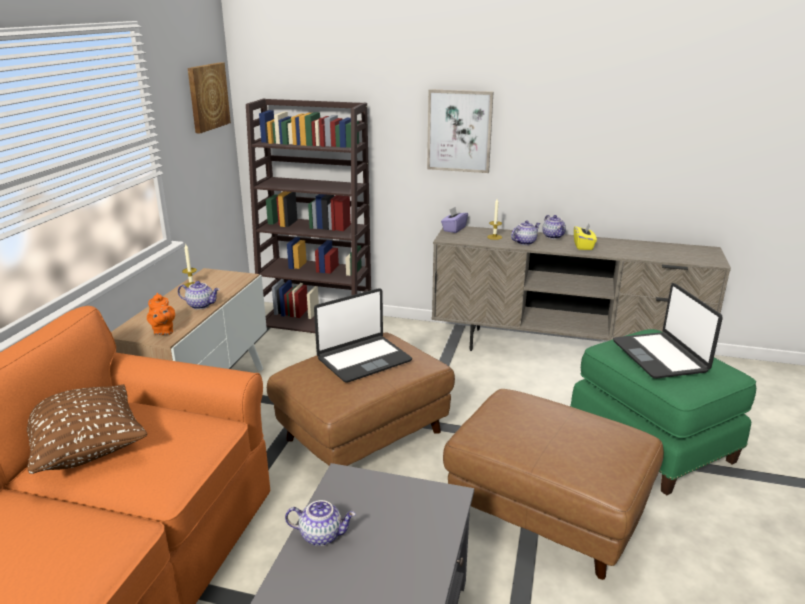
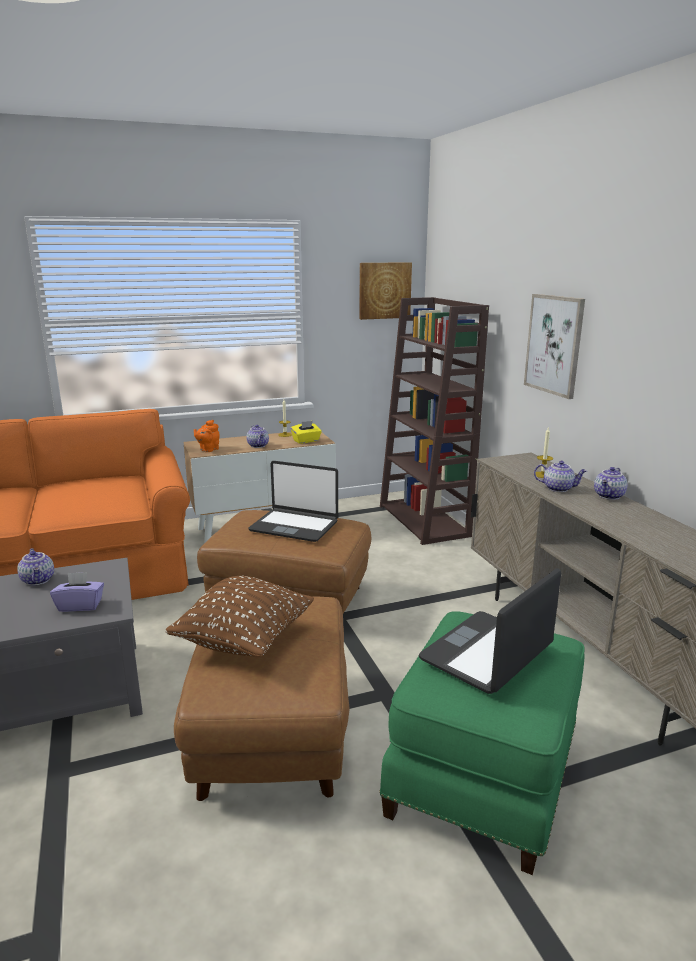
camera: 55 degrees right, 5 degrees down
brown pillow [27,384,147,474] -> brown pillow moved to [166,576,314,657]
purple tissue box [441,207,468,233] -> purple tissue box moved to [50,572,104,612]
yellow tissue box [574,223,597,250] -> yellow tissue box moved to [291,421,322,444]

